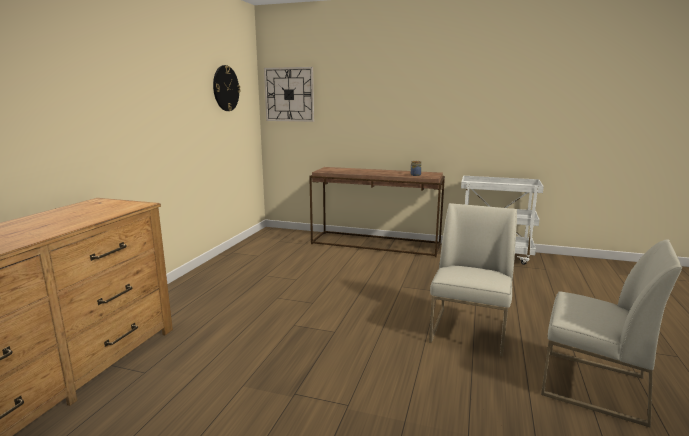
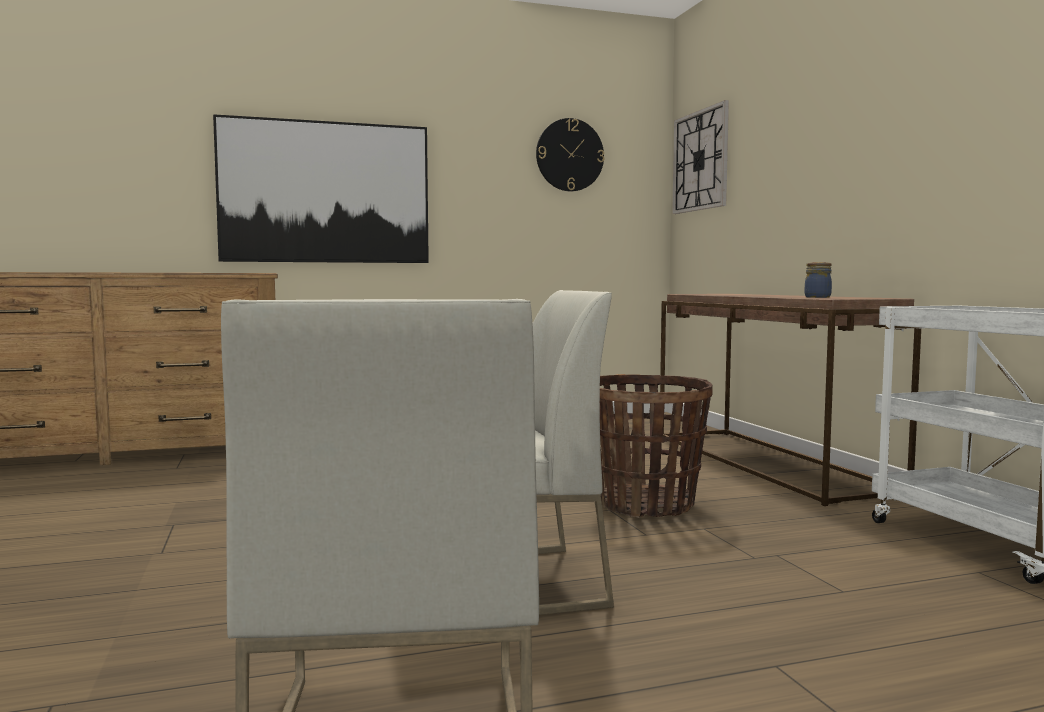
camera: 55 degrees right, 10 degrees down
none -> picture [213,114,429,263]
none -> basket [600,374,713,518]

